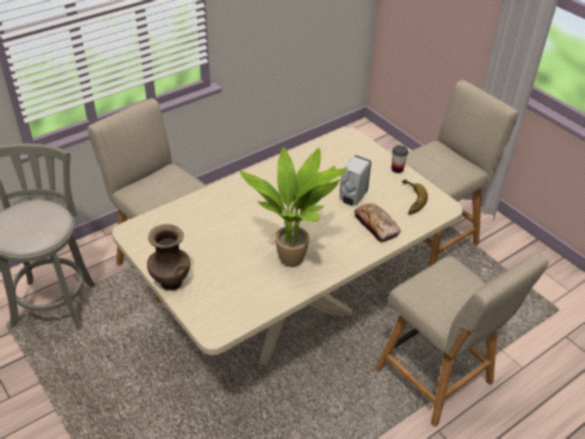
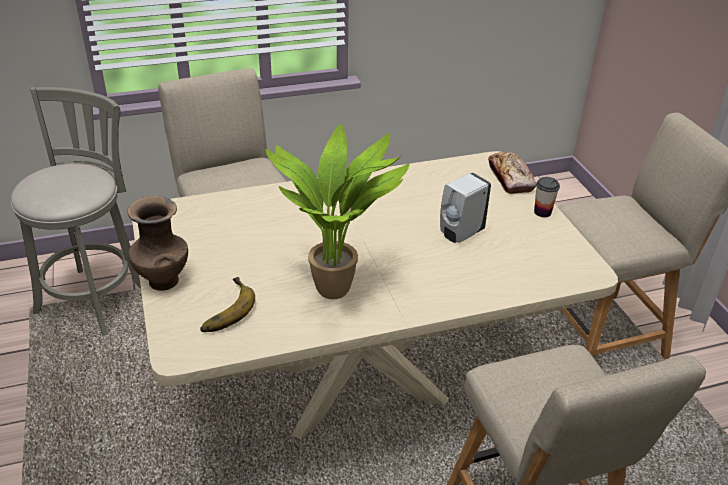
camera: 20 degrees right, 5 degrees down
bread [354,203,401,242] -> bread moved to [488,152,536,194]
banana [402,179,428,214] -> banana moved to [200,277,255,332]

